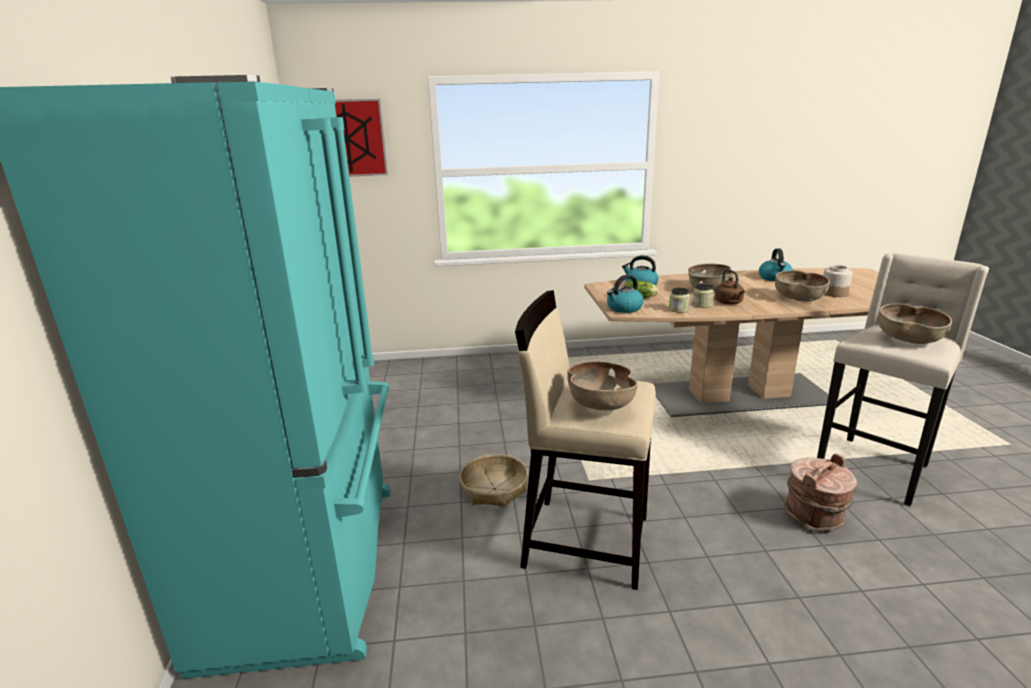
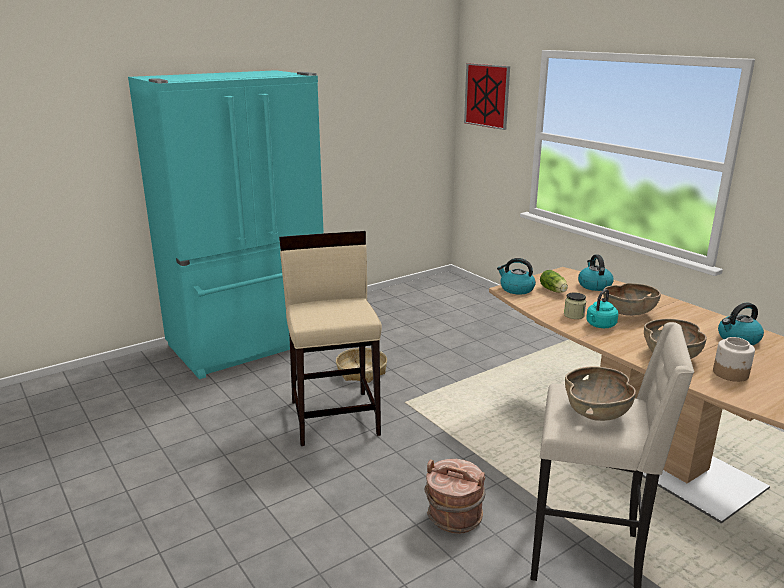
camera: 60 degrees right, 0 degrees up
brown bowl [567,361,637,410] -> none
jar [669,288,690,313] -> none
brown kettle [715,269,745,305] -> turquoise kettle [586,289,618,328]

